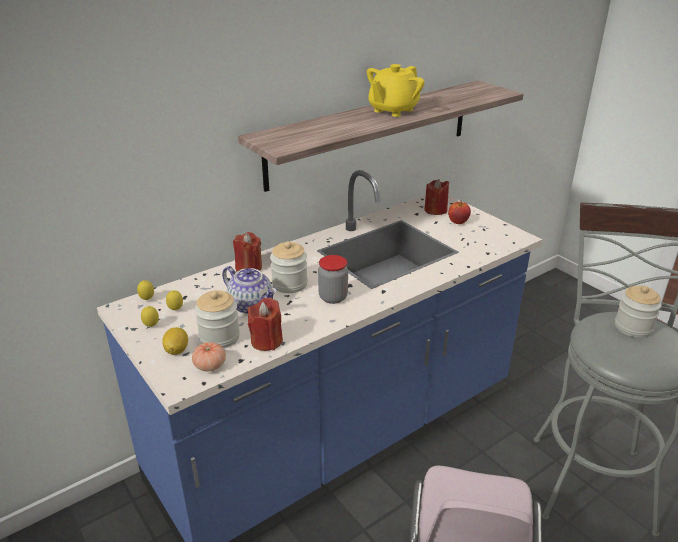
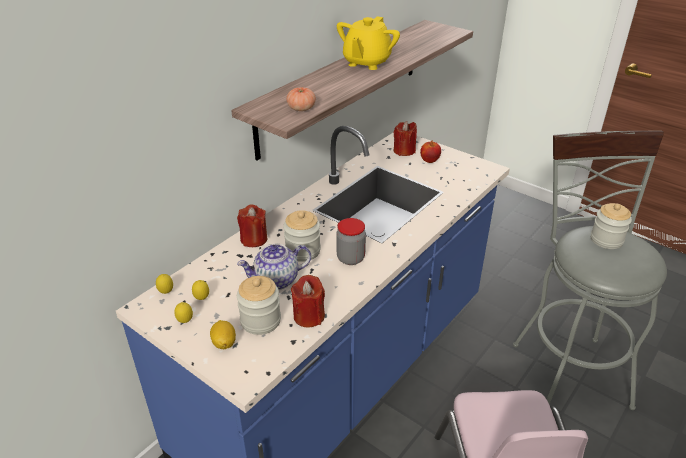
camera: 15 degrees left, 5 degrees up
tomato [192,342,226,371] -> tomato moved to [286,87,316,111]
teapot [222,266,277,314] -> teapot turned 135 degrees clockwise [237,244,311,290]

